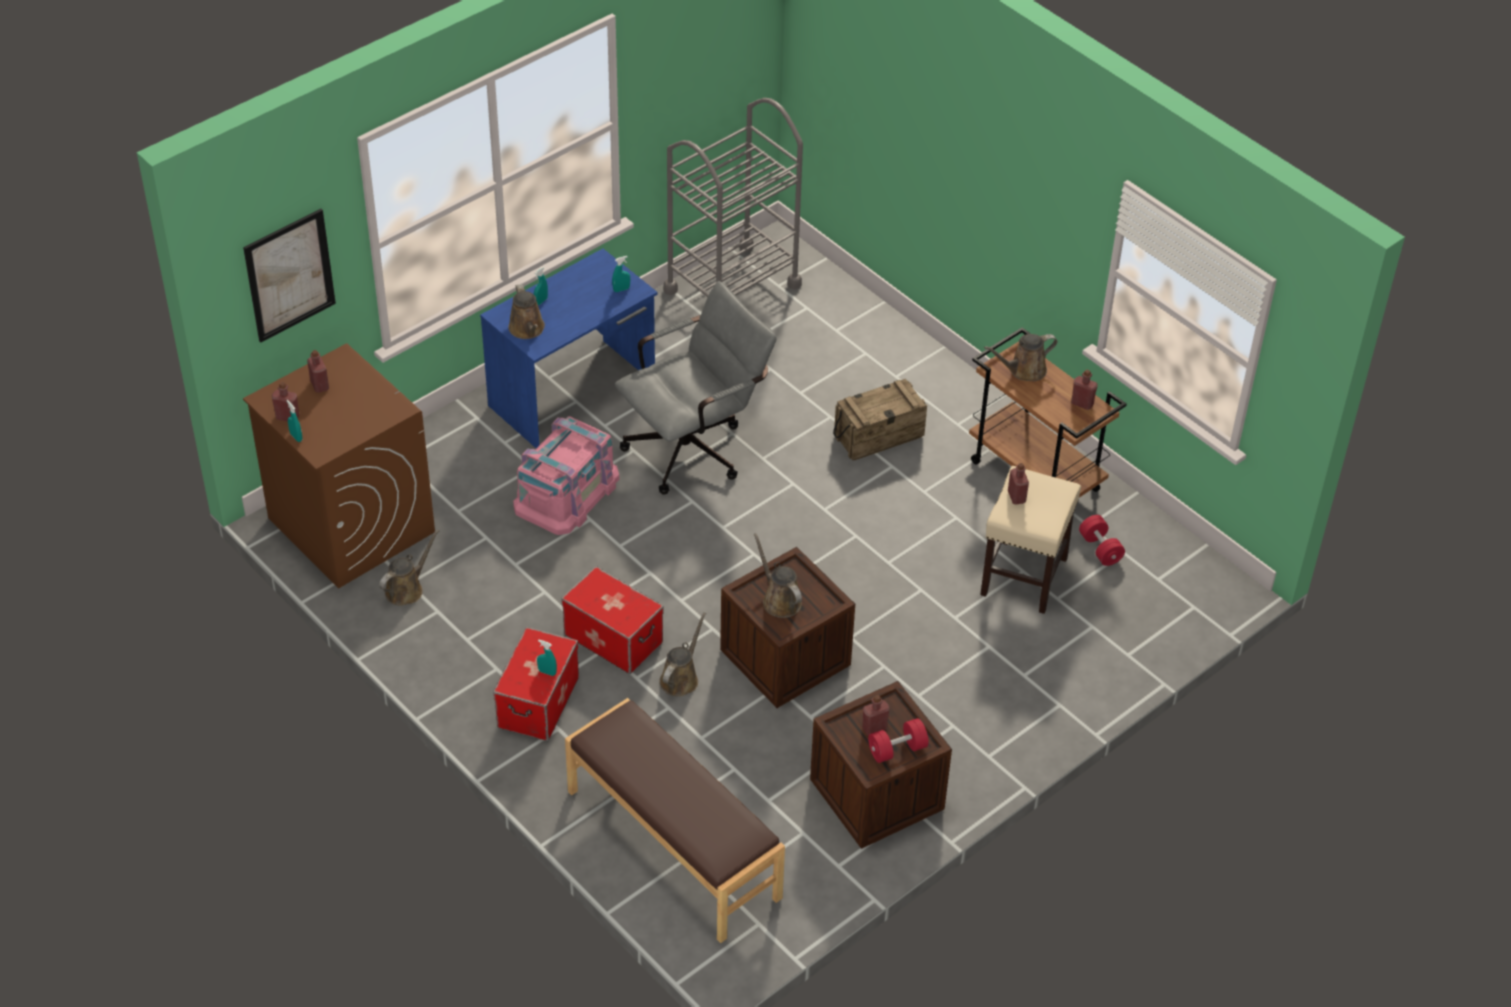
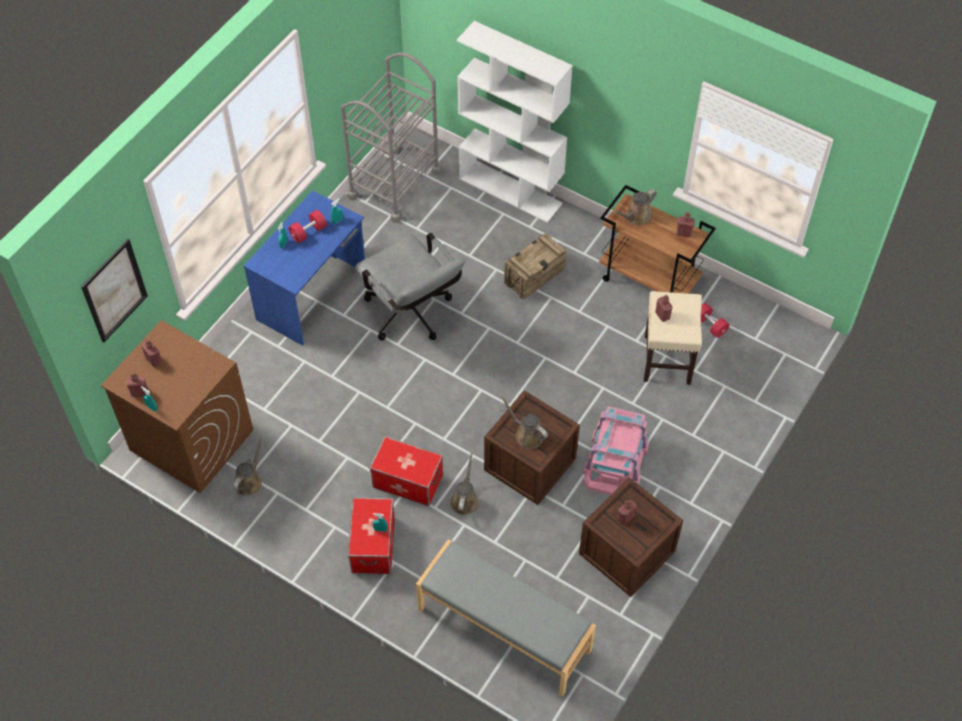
camera: 15 degrees left, 10 degrees up
brown watering can [508,284,545,339] -> none
pink storage box [513,416,619,535] -> pink storage box moved to [583,406,649,495]
brown bench [565,698,785,943] -> grey bench [416,539,596,697]
grey office chair [615,281,777,495] -> grey office chair turned 105 degrees clockwise [355,233,465,341]
red dumbbell [868,718,929,763] -> red dumbbell moved to [288,210,327,243]
none -> white bookcase [457,21,573,223]

